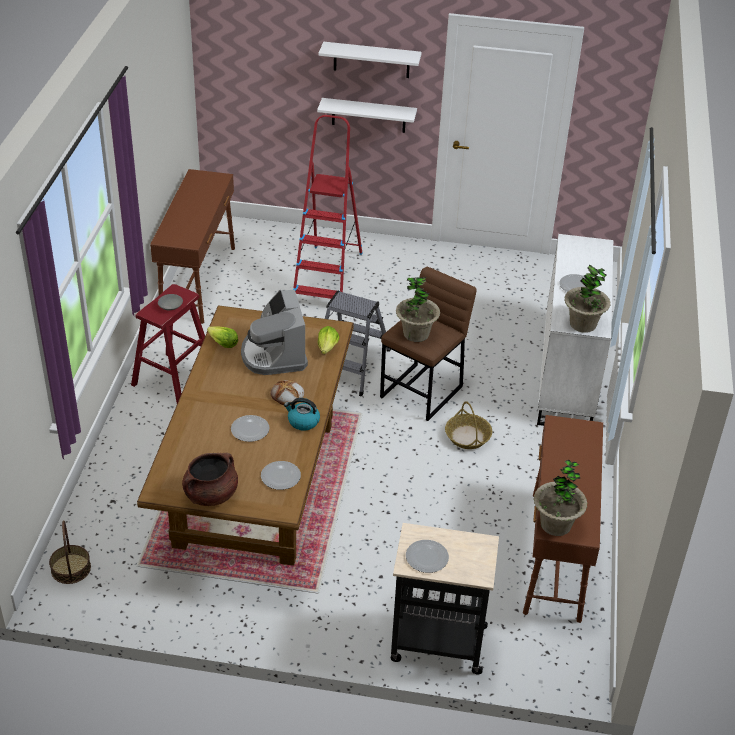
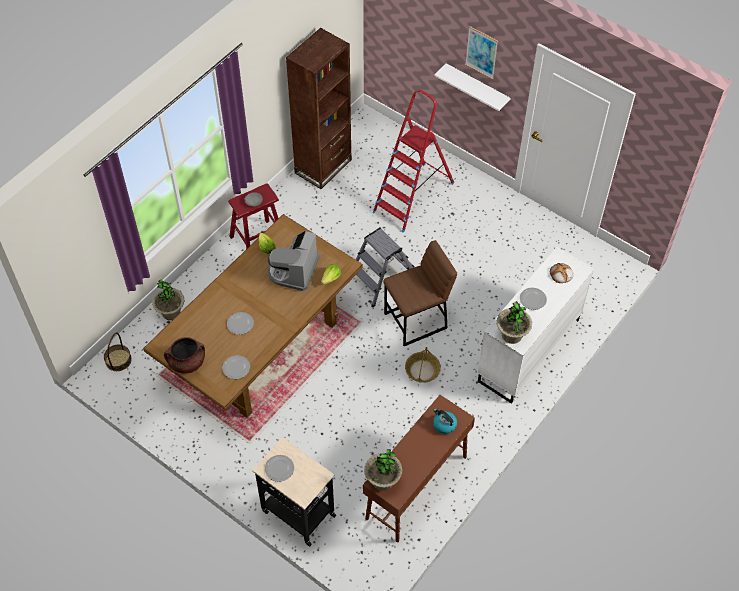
camera: 30 degrees right, 15 degrees up
brown console table [150,169,235,324] -> brown bookcase [286,28,352,189]
bread [270,380,304,405] -> bread moved to [550,263,574,283]
kettle [284,398,320,431] -> kettle moved to [433,408,457,434]
white shelf [318,42,422,78] -> picture [465,26,498,79]
potted plant [396,277,440,342] -> potted plant moved to [152,279,185,320]

